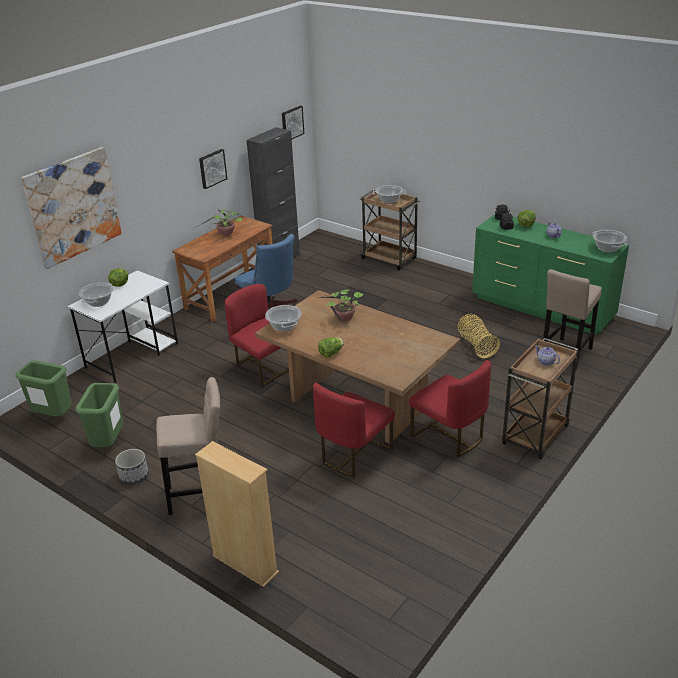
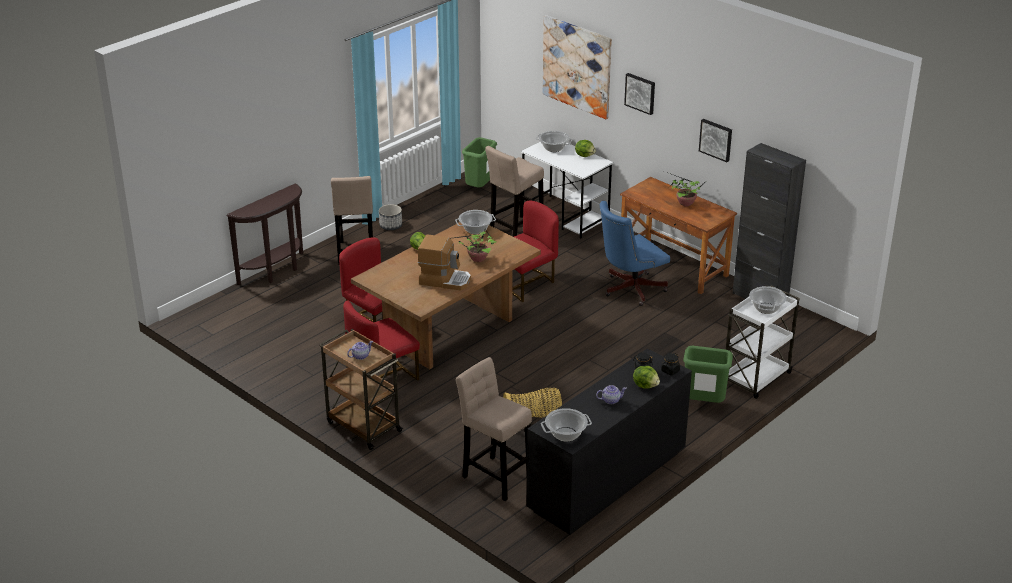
camera: 95 degrees right, 0 degrees up
green trash can [75,383,123,447] -> green trash can moved to [683,346,733,403]
beige bookcase [195,441,279,587] -> brown console table [227,183,303,285]
picture [282,106,304,139] -> picture moved to [624,73,655,115]
brown cart [360,190,420,270] -> white cart [726,285,800,399]
green dresser [472,214,629,335] -> black dresser [527,349,692,535]
none -> coffee machine [418,235,471,291]
none -> beige stool [485,146,544,237]

